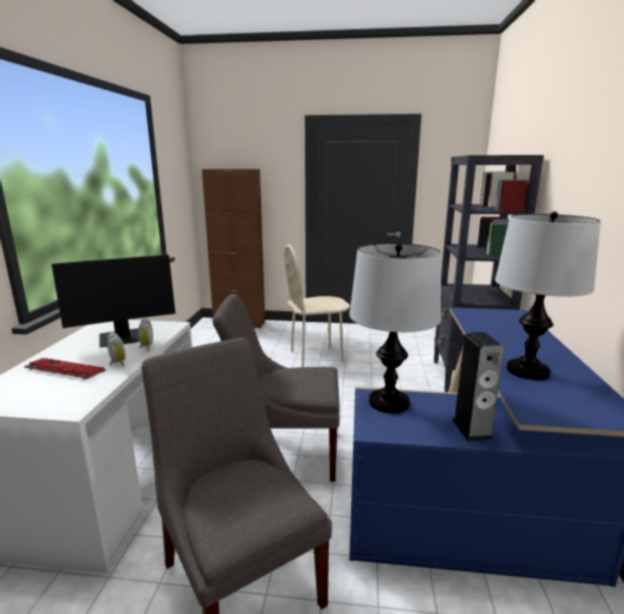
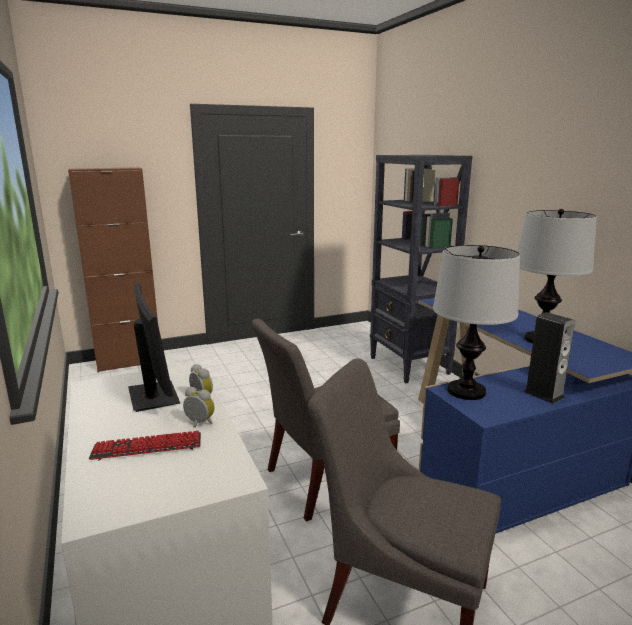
camera: 30 degrees left, 0 degrees up
monitor [52,255,176,347] -> monitor turned 60 degrees counterclockwise [128,282,180,412]
beige chair [284,245,350,367] -> none

